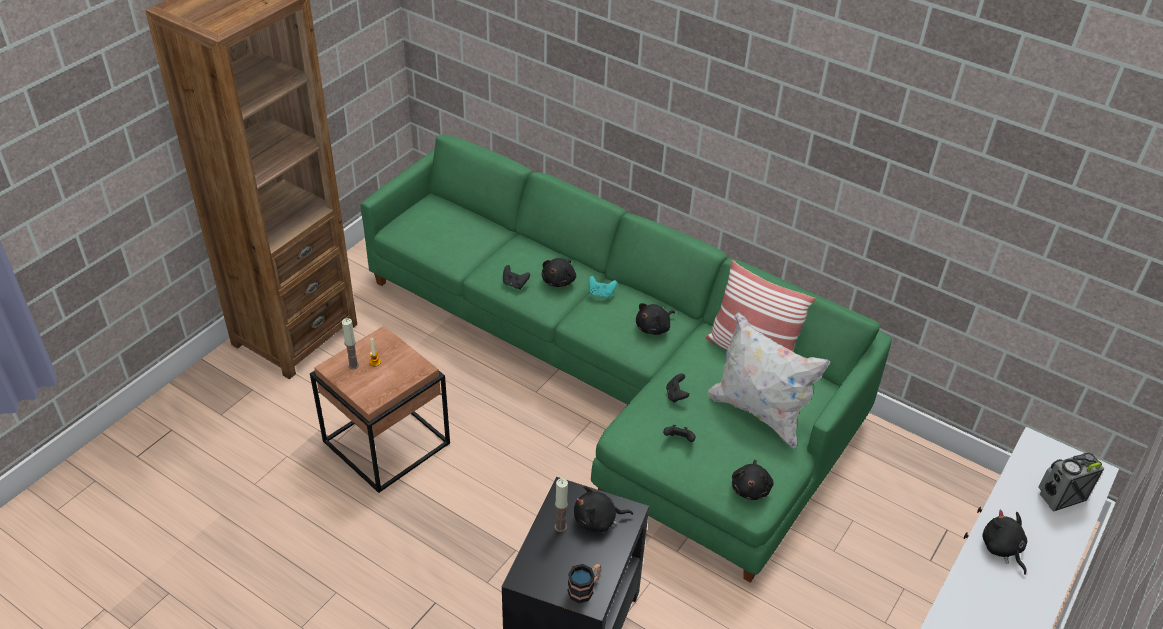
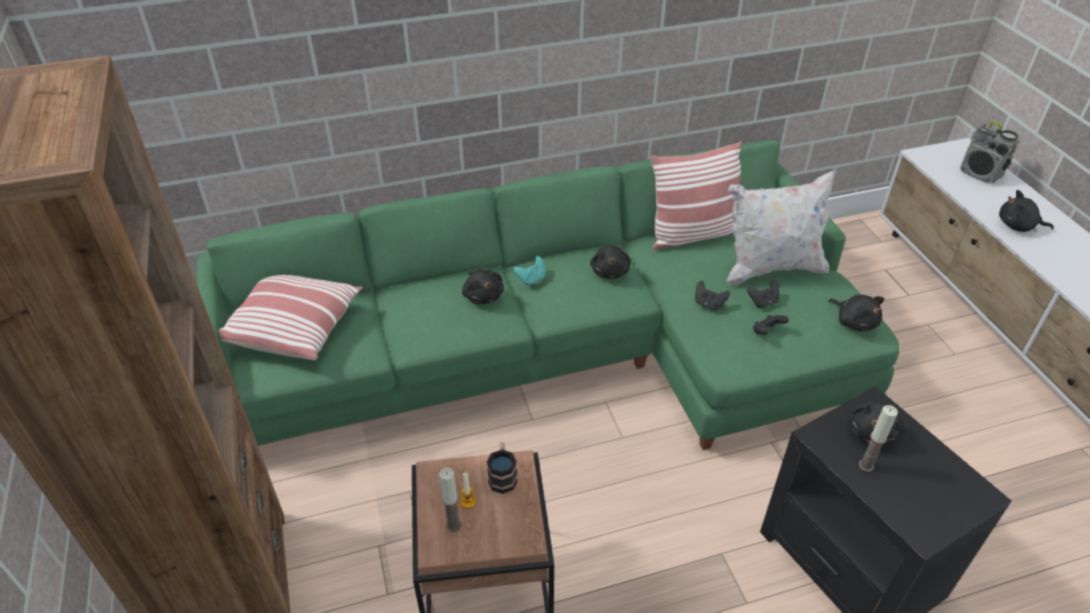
camera: 50 degrees left, 0 degrees up
black game controller [503,265,530,289] -> black game controller moved to [747,279,780,308]
mug [567,564,601,603] -> mug moved to [487,442,517,494]
radio [1038,453,1104,512] -> radio turned 60 degrees counterclockwise [960,121,1019,183]
none -> pillow [219,275,363,360]

